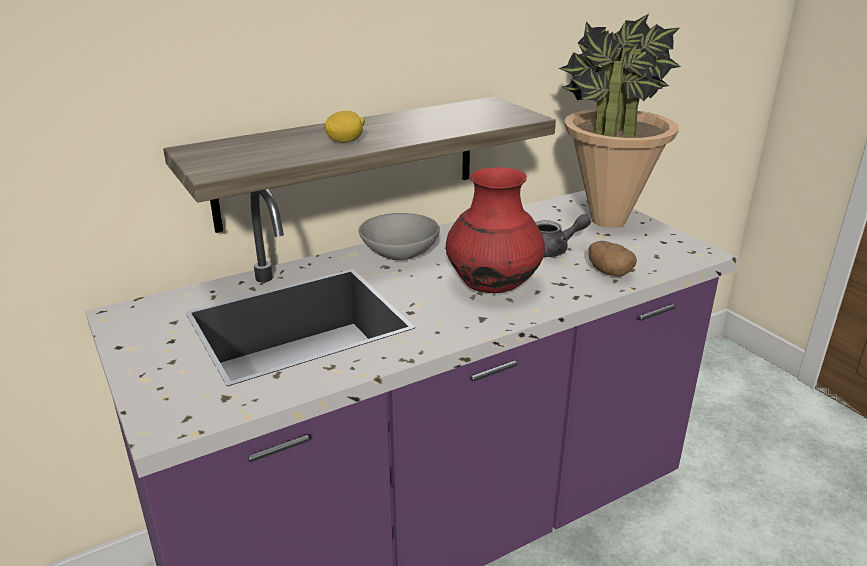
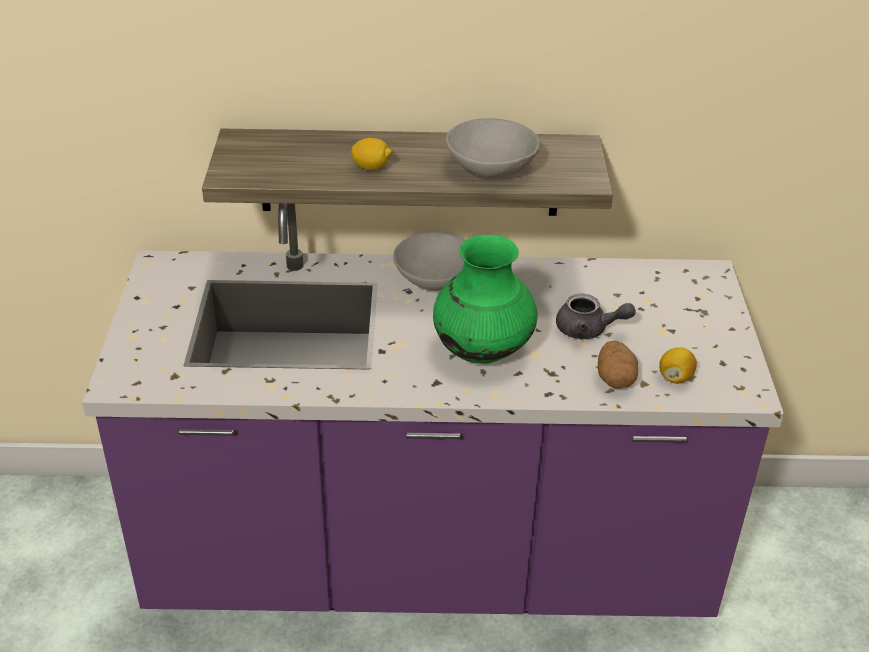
camera: 30 degrees right, 10 degrees up
red vase [446,167,545,293] -> green vase [433,235,537,364]
potted plant [559,14,681,228] -> none
none -> grey bowl [446,118,540,178]
none -> lemon [659,347,697,384]

